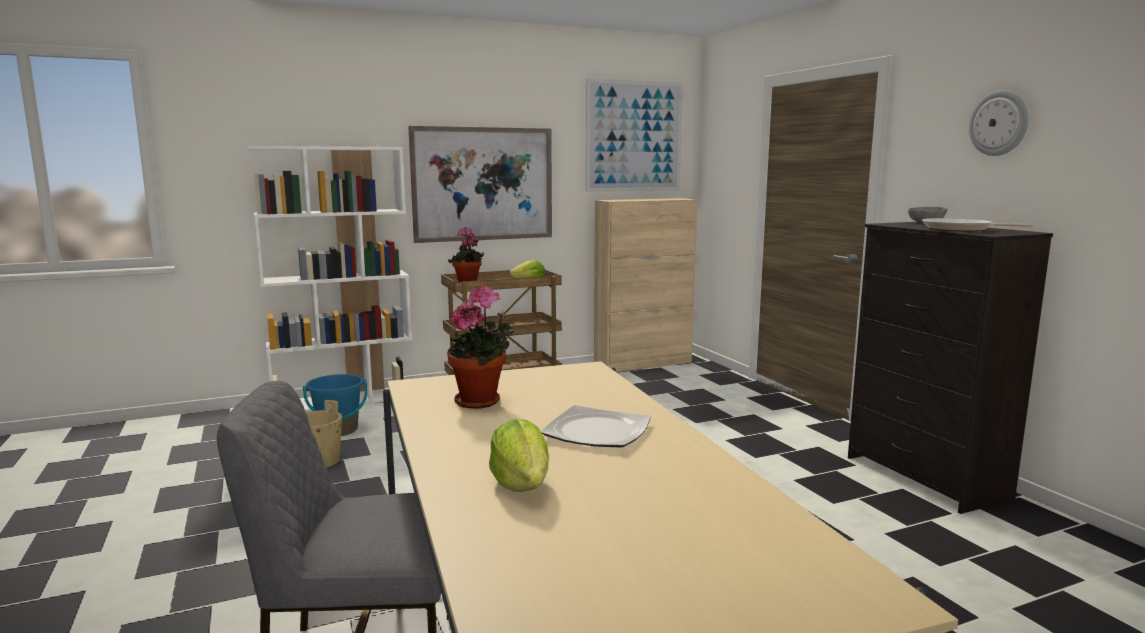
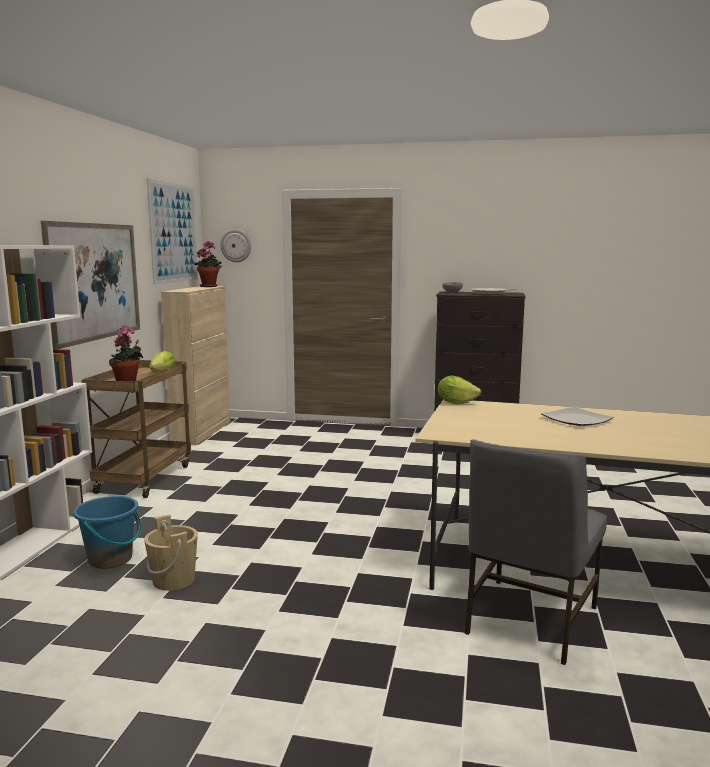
camera: 55 degrees left, 0 degrees up
potted plant [447,285,514,409] -> potted plant moved to [193,242,222,287]
lettuce [489,419,549,492] -> lettuce moved to [438,376,481,404]
wall clock [969,90,1029,156] -> wall clock moved to [220,229,251,262]

